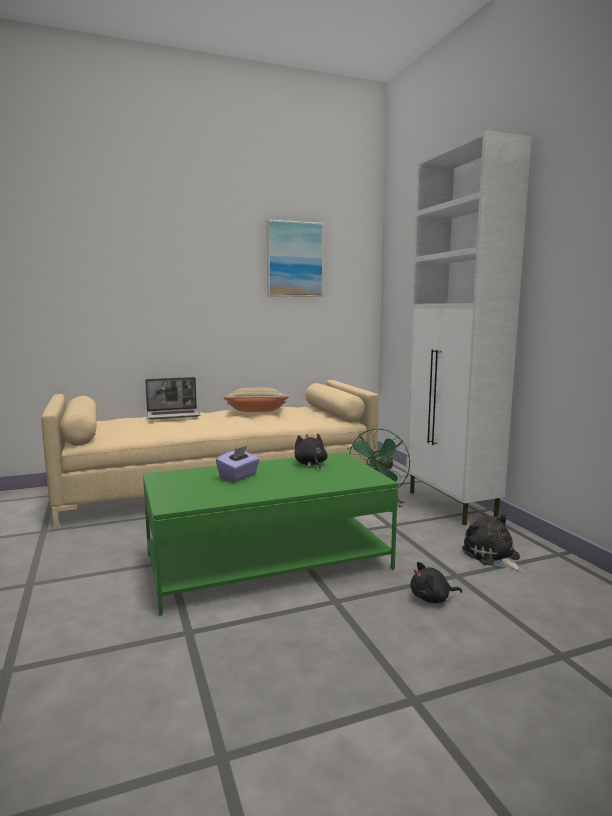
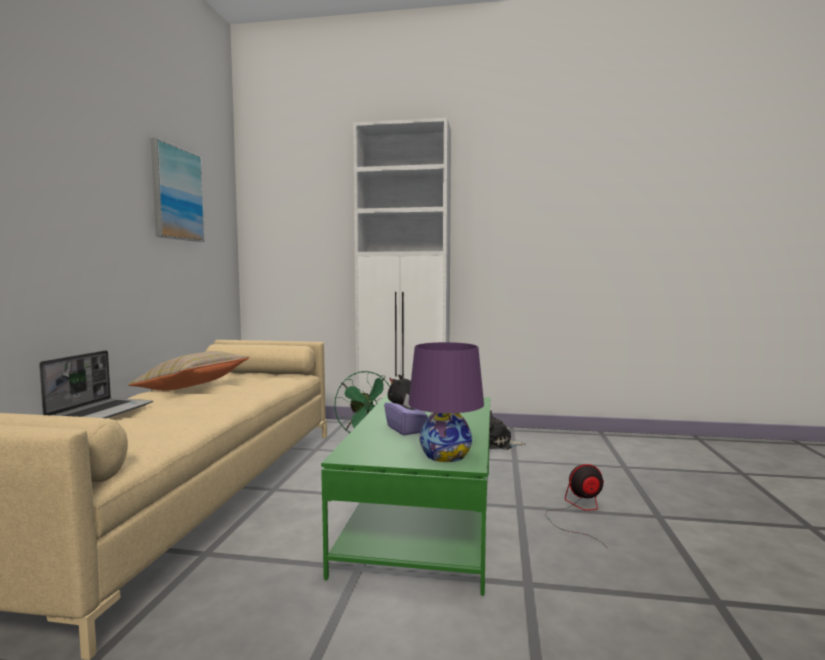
camera: 60 degrees left, 5 degrees down
black plush toy [411,562,462,603] -> none
none -> purple table lamp [408,342,484,462]
none -> fan [546,464,607,548]

